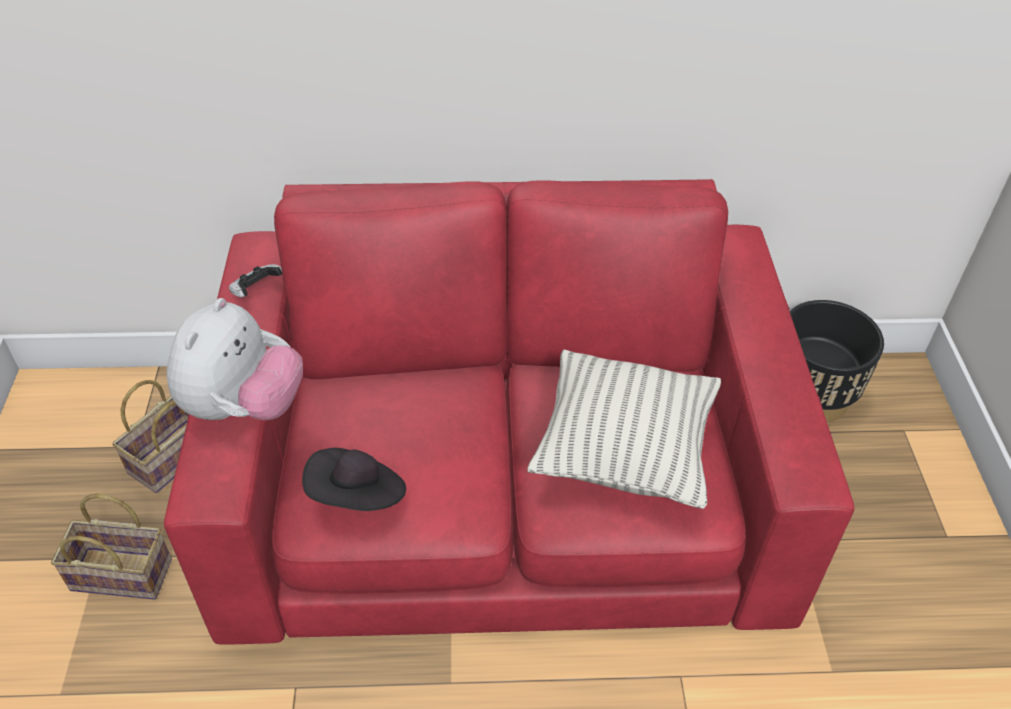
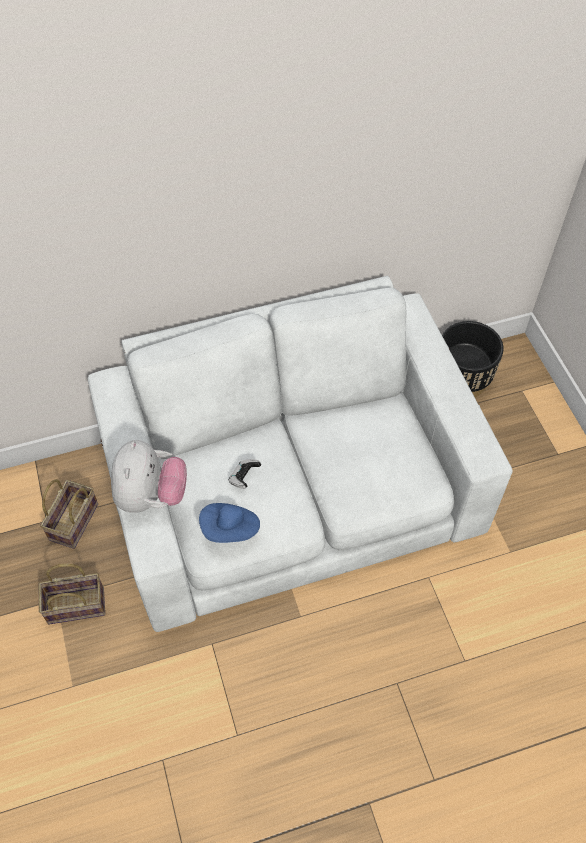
camera: 15 degrees left, 10 degrees up
red sofa [164,179,854,645] -> white sofa [88,276,513,632]
game controller [229,264,282,297] -> game controller moved to [229,459,261,489]
black hat [302,448,406,511] -> blue hat [199,503,260,543]
pillow [528,349,721,509] -> none

